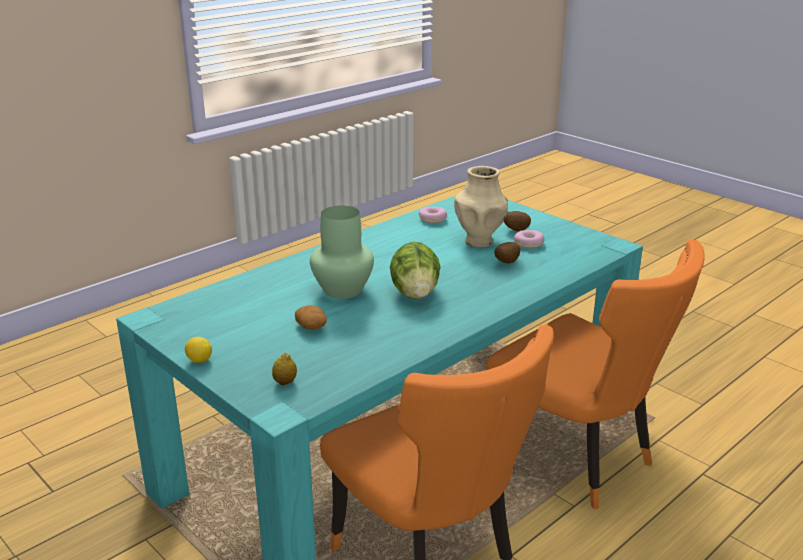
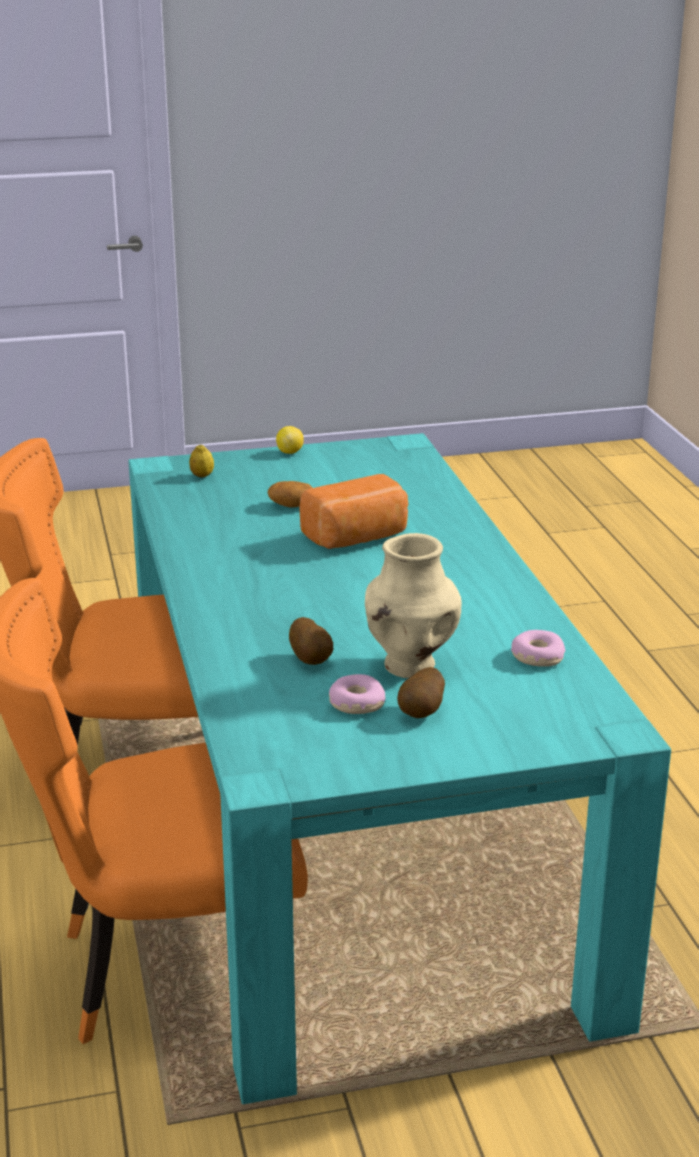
camera: 120 degrees right, 0 degrees up
green vase [310,206,374,299] -> bread [299,474,408,549]
lettuce [390,241,441,299] -> none

